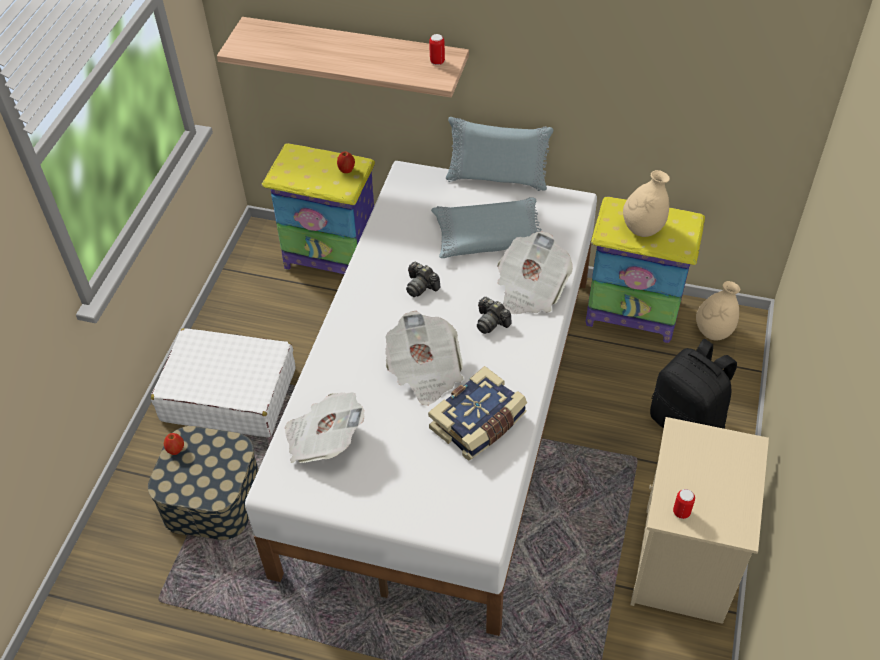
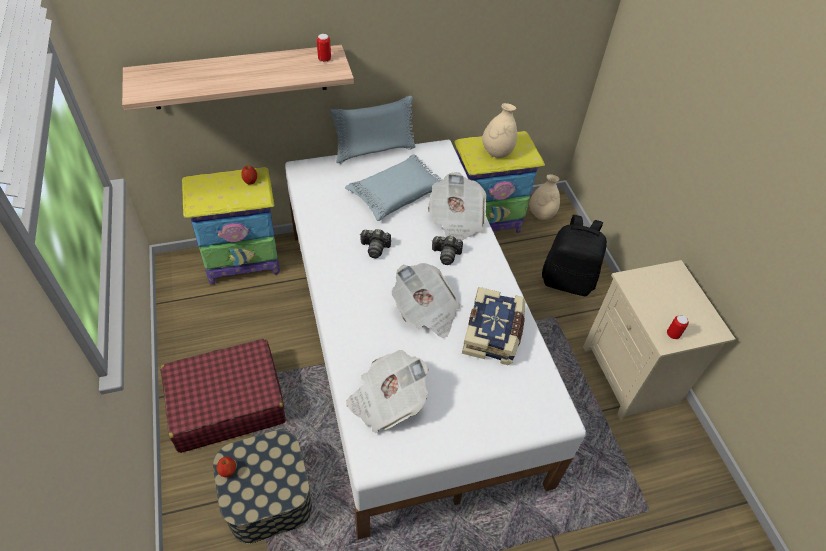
camera: 35 degrees left, 0 degrees up
white suitcase [151,328,296,437] -> red suitcase [160,338,286,453]

